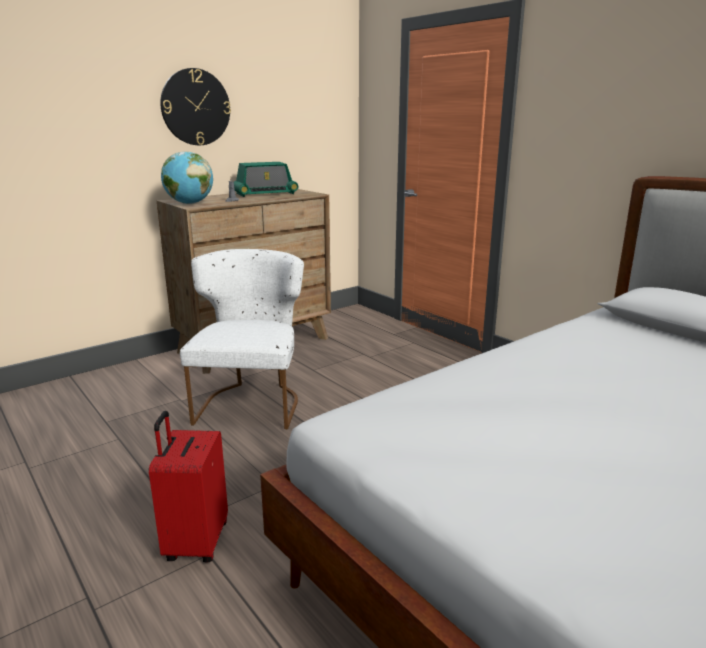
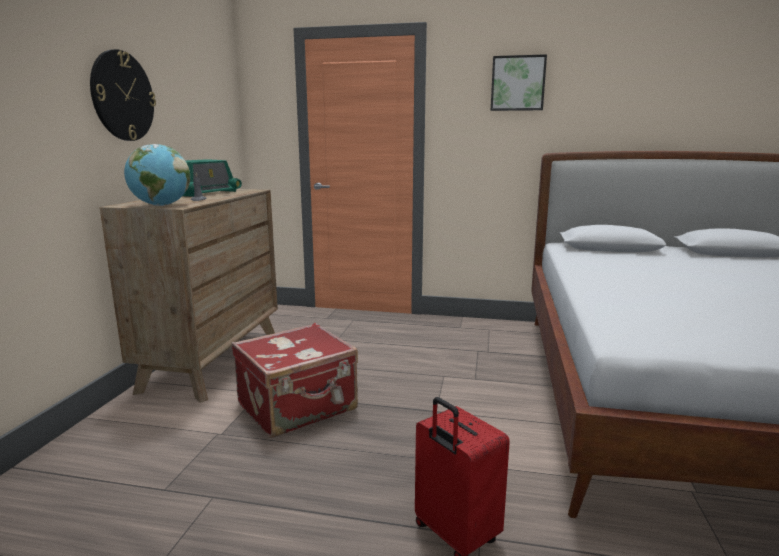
camera: 40 degrees left, 5 degrees down
white chair [180,249,304,429] -> red suitcase [232,323,358,438]
none -> picture [491,54,547,111]

